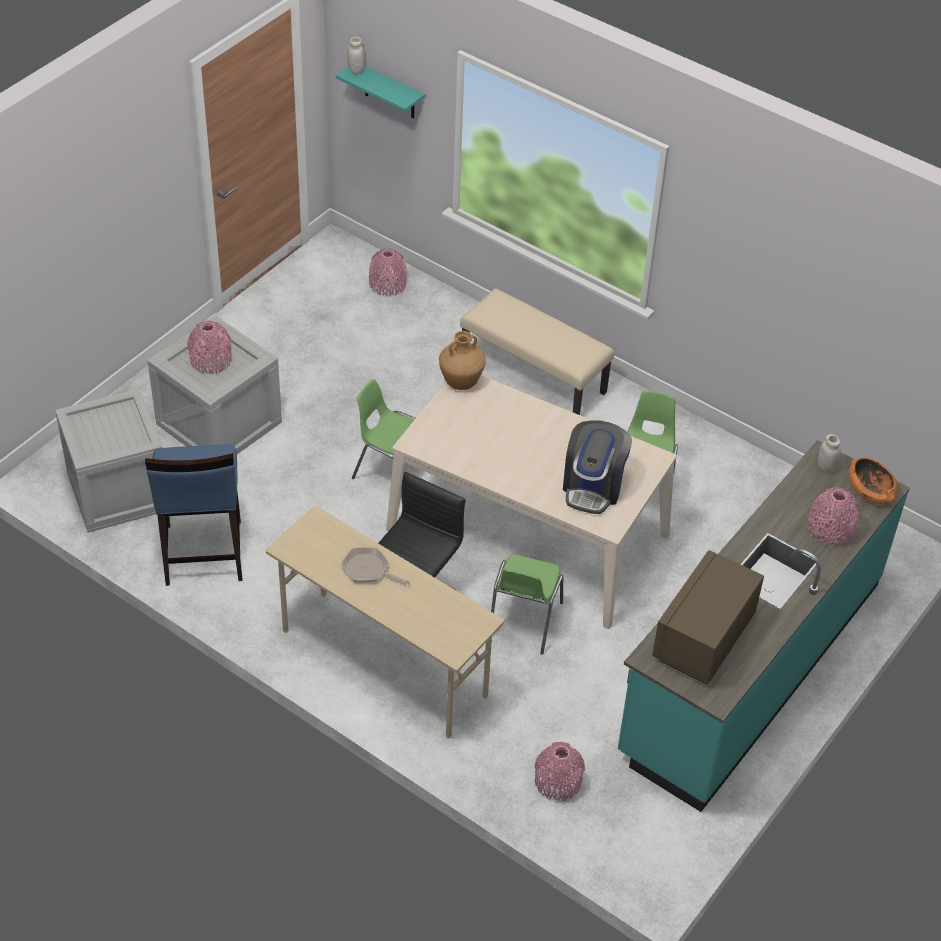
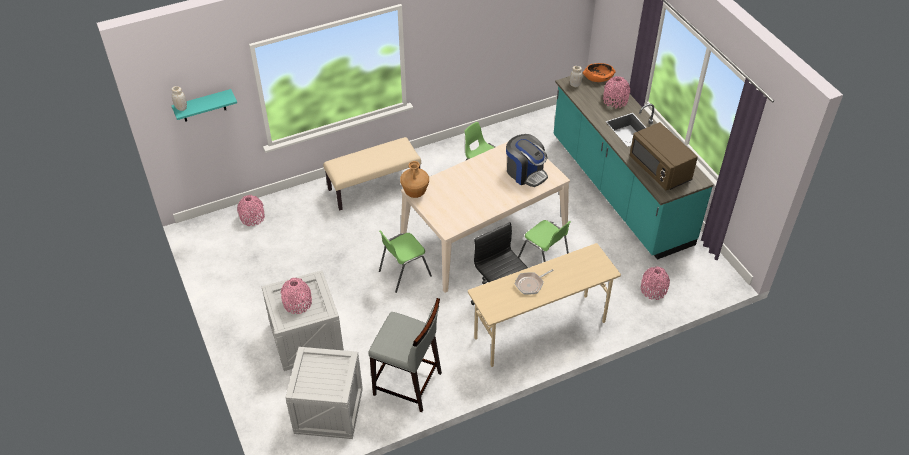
camera: 60 degrees left, 0 degrees up
blue stool [145,445,242,586] -> grey stool [368,298,442,412]

